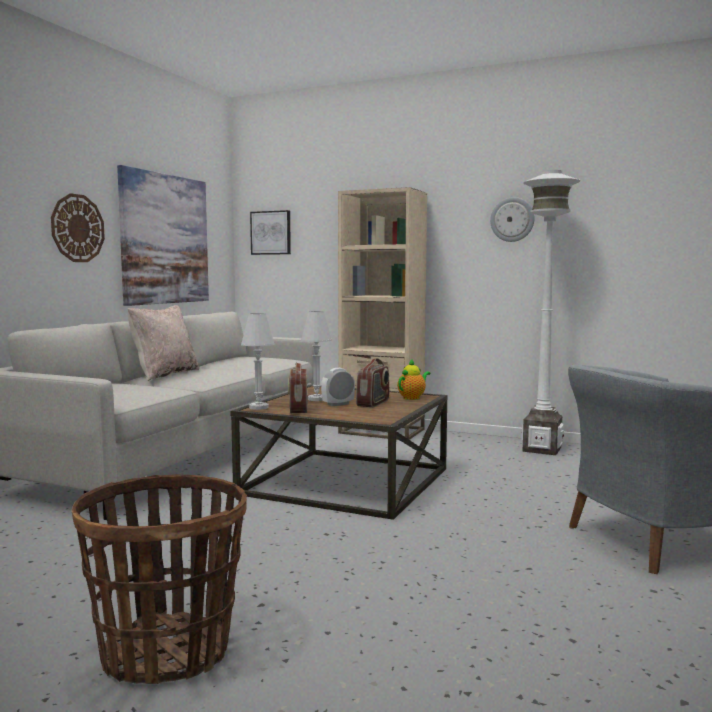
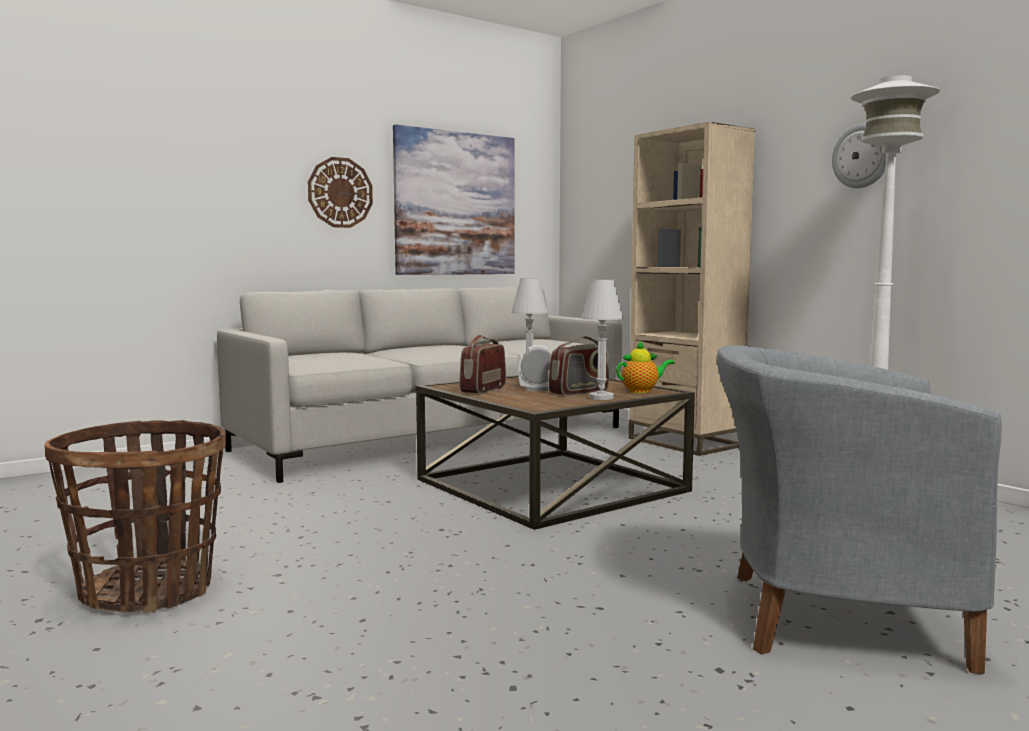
camera: 30 degrees right, 0 degrees up
beige pillow [128,305,199,381] -> none
white table lamp [241,313,274,410] -> white table lamp moved to [582,279,624,400]
picture [250,210,291,255] -> none

